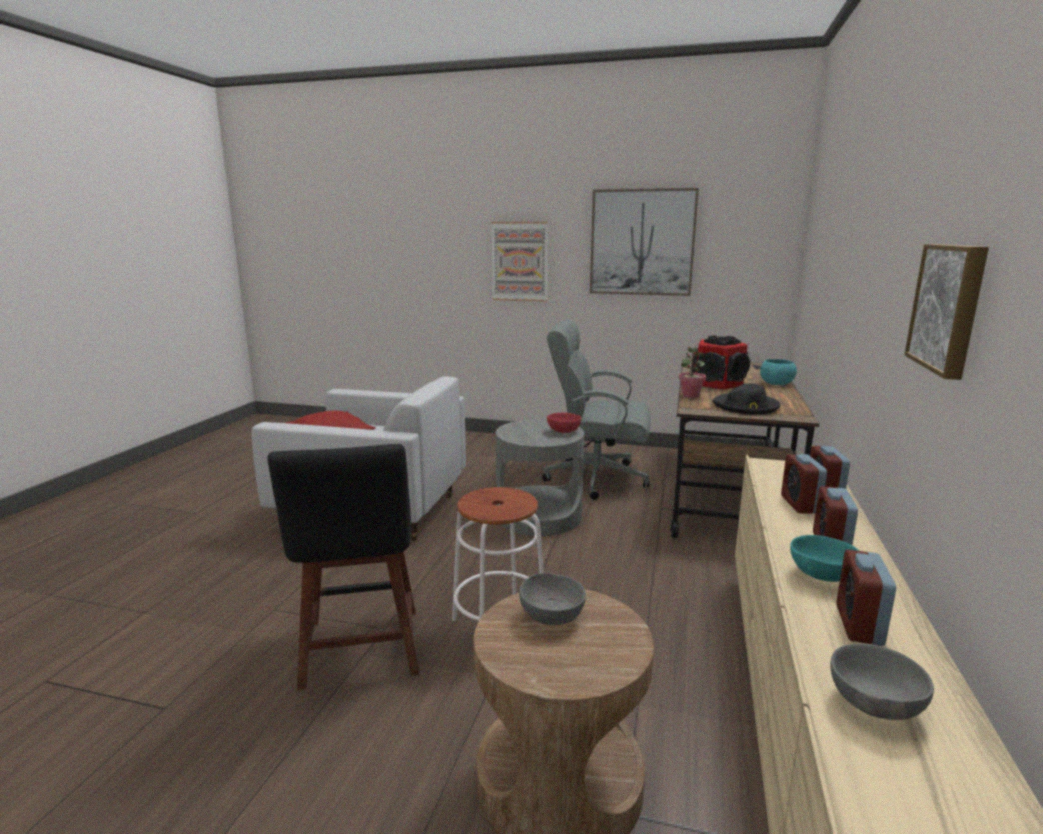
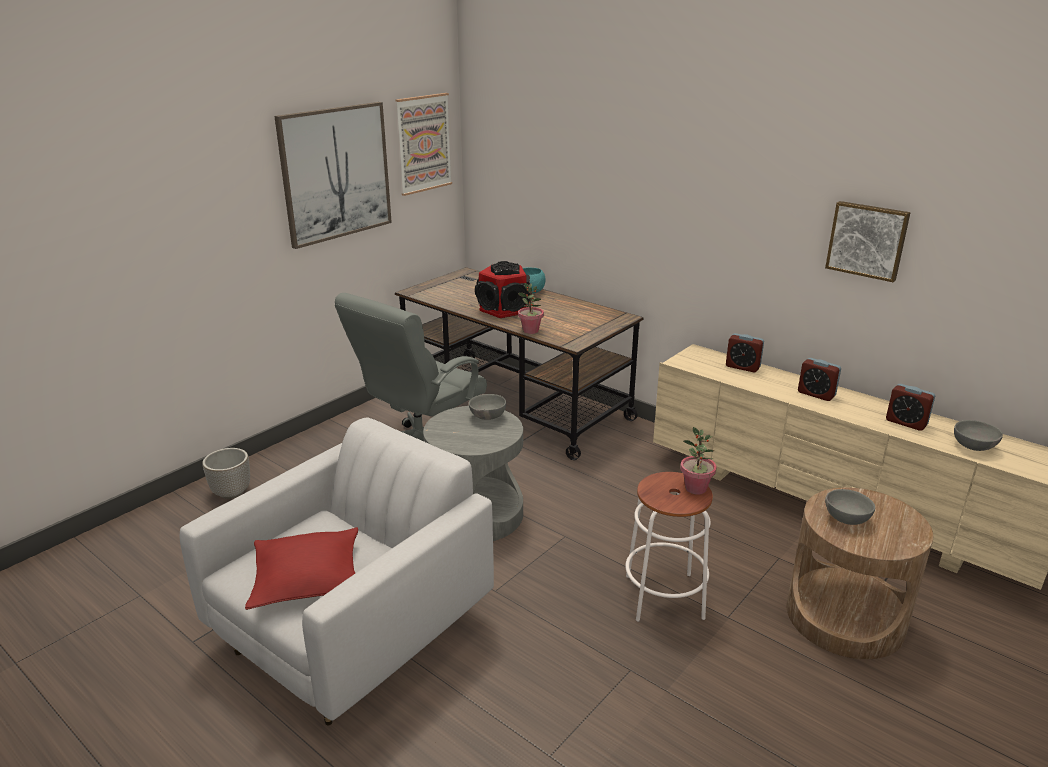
camera: 65 degrees left, 10 degrees up
black stool [267,444,419,690] -> none
picture [491,222,548,302] -> picture moved to [395,93,452,196]
red bowl [547,413,581,433] -> grey bowl [469,394,506,420]
black hat [712,383,781,415] -> none
alarm clock [781,454,827,513] -> none
turquoise bowl [790,535,859,582] -> none
none -> planter [202,448,250,499]
none -> potted plant [680,427,717,495]

